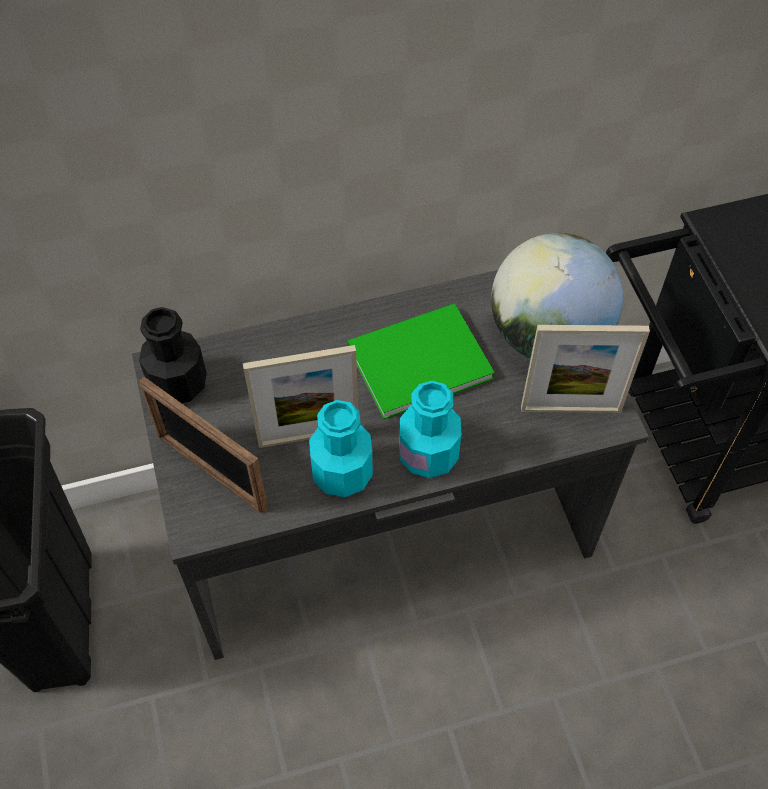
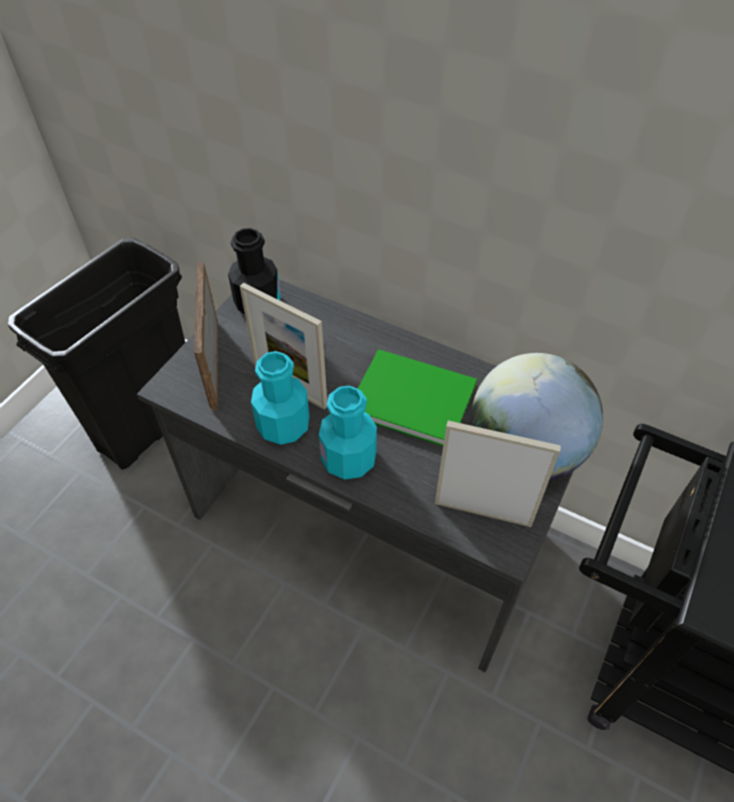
camera: 45 degrees right, 5 degrees down
picture frame [521,325,650,413] -> picture frame turned 150 degrees clockwise [435,421,561,527]

